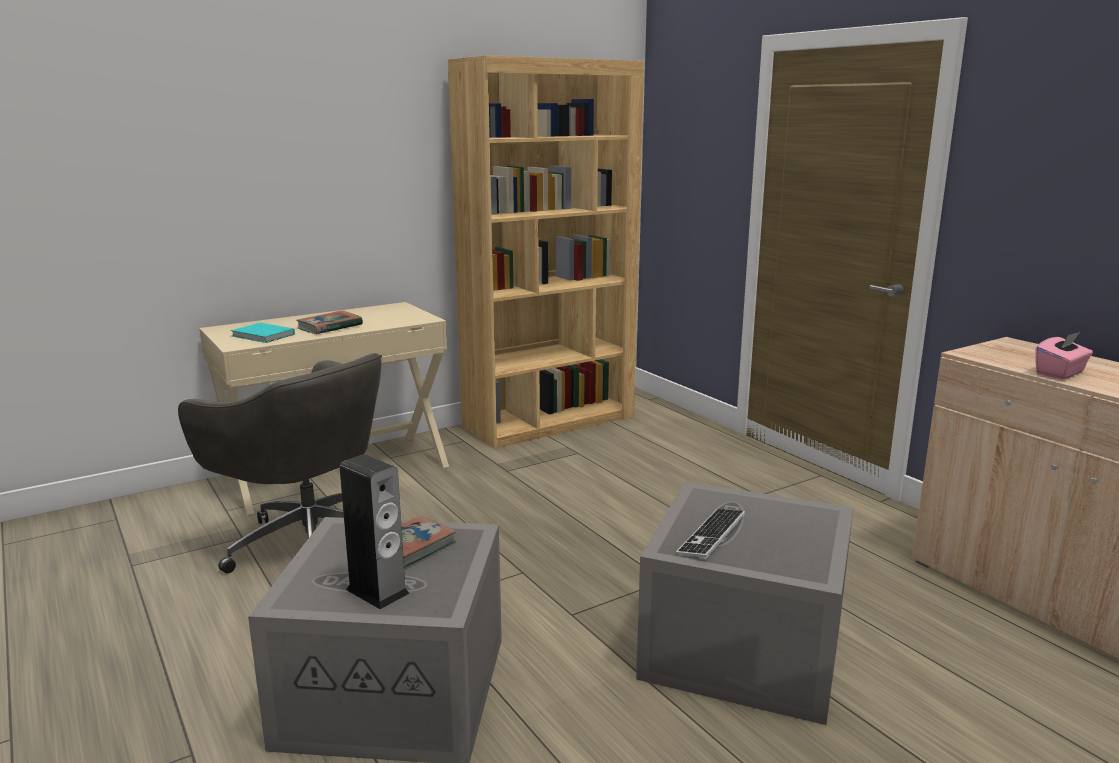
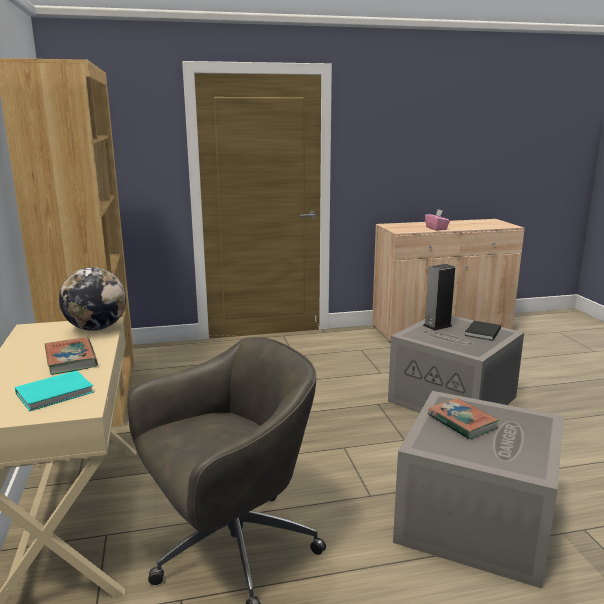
camera: 70 degrees left, 0 degrees up
speaker [340,454,410,609] -> speaker moved to [423,264,455,331]
keyboard [676,509,745,560] -> none
none -> globe [59,267,126,331]
none -> black book [465,321,501,341]

